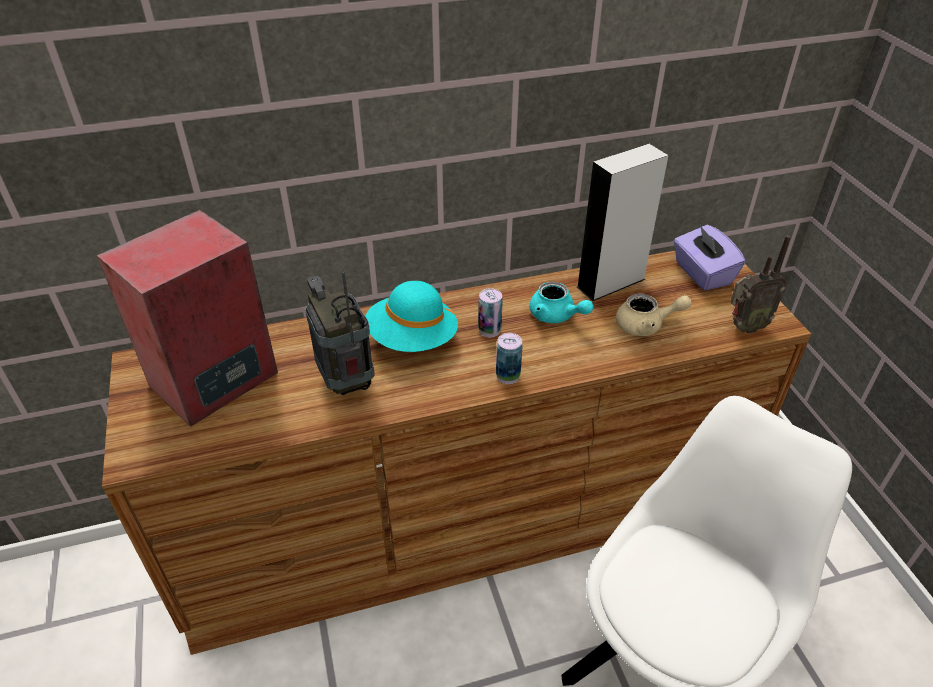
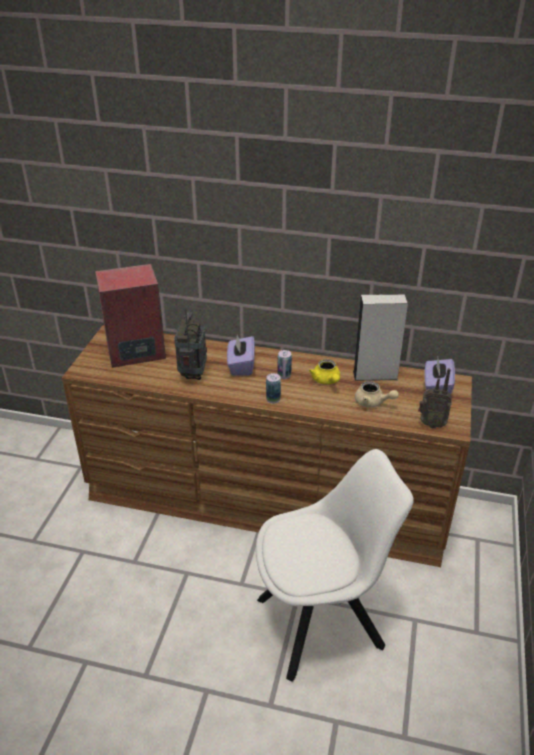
camera: 30 degrees right, 5 degrees down
turquoise hat [365,281,458,352] -> purple tissue box [227,335,255,375]
turquoise teapot [529,282,594,323] -> yellow teapot [309,359,340,384]

